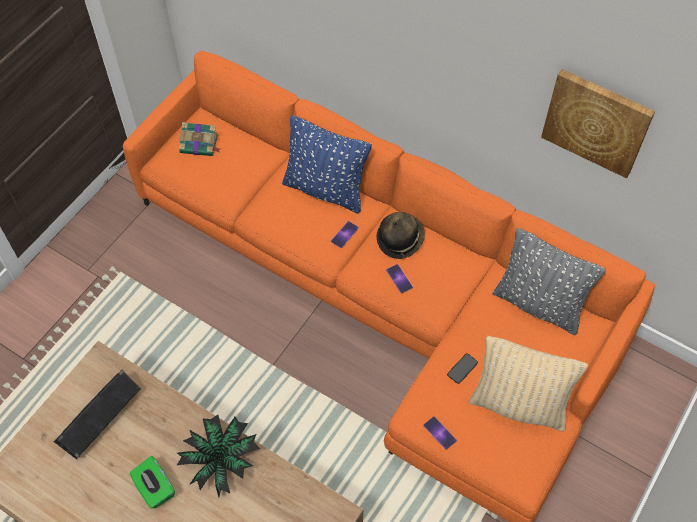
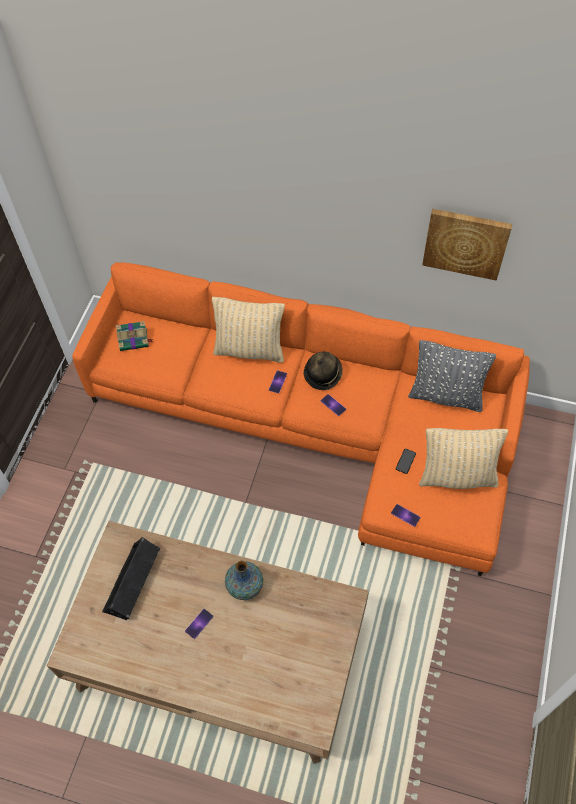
camera: 15 degrees left, 0 degrees up
green tissue box [130,456,175,508] -> phone [185,609,214,639]
potted plant [177,415,260,497] -> vase [225,561,263,600]
blue pillow [282,115,372,214] -> beige pillow [212,297,285,363]

